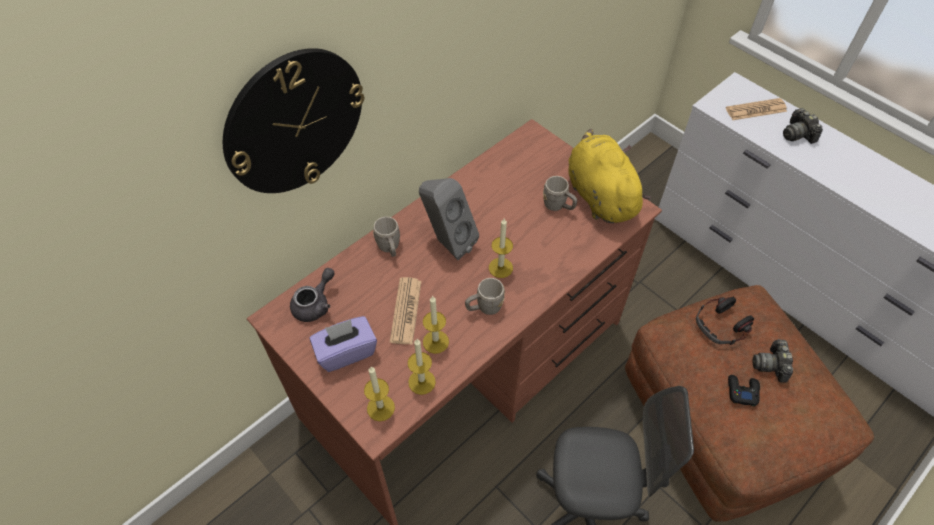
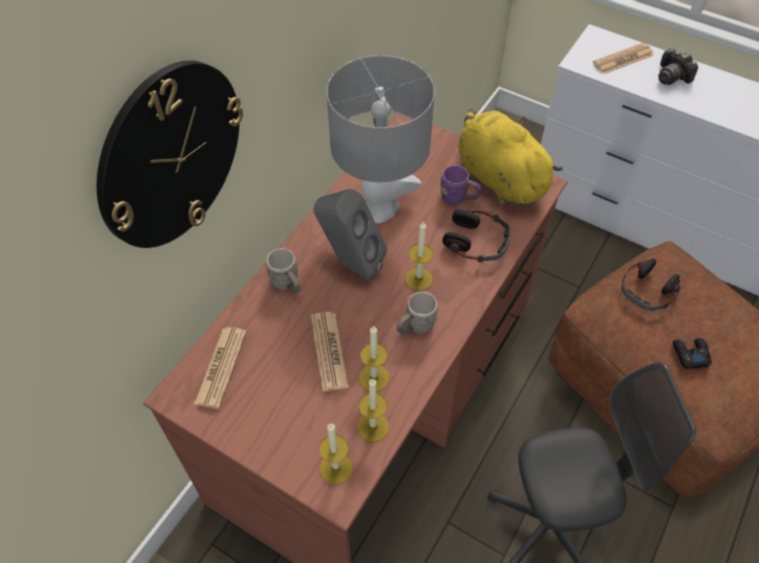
camera: 15 degrees left, 0 degrees up
grey teapot [290,268,334,322] -> newspaper [194,327,247,409]
purple tissue box [310,316,377,372] -> none
grey mug [543,176,577,211] -> purple mug [440,165,482,205]
camera [753,338,793,382] -> none
none -> grey table lamp [327,55,435,223]
none -> headphones [442,209,511,263]

